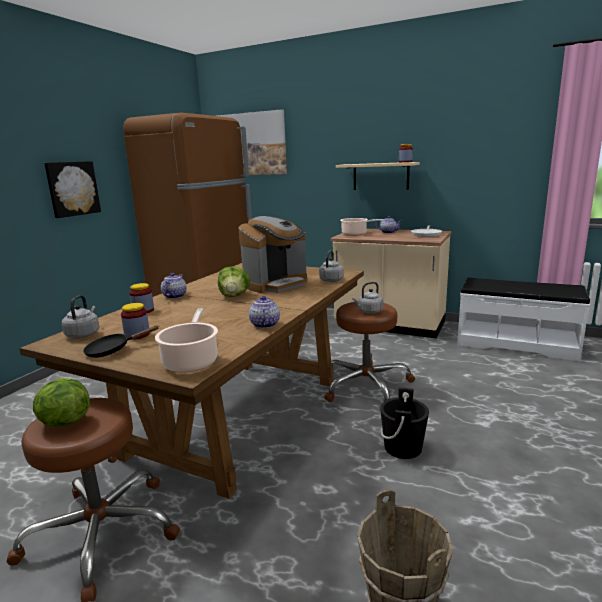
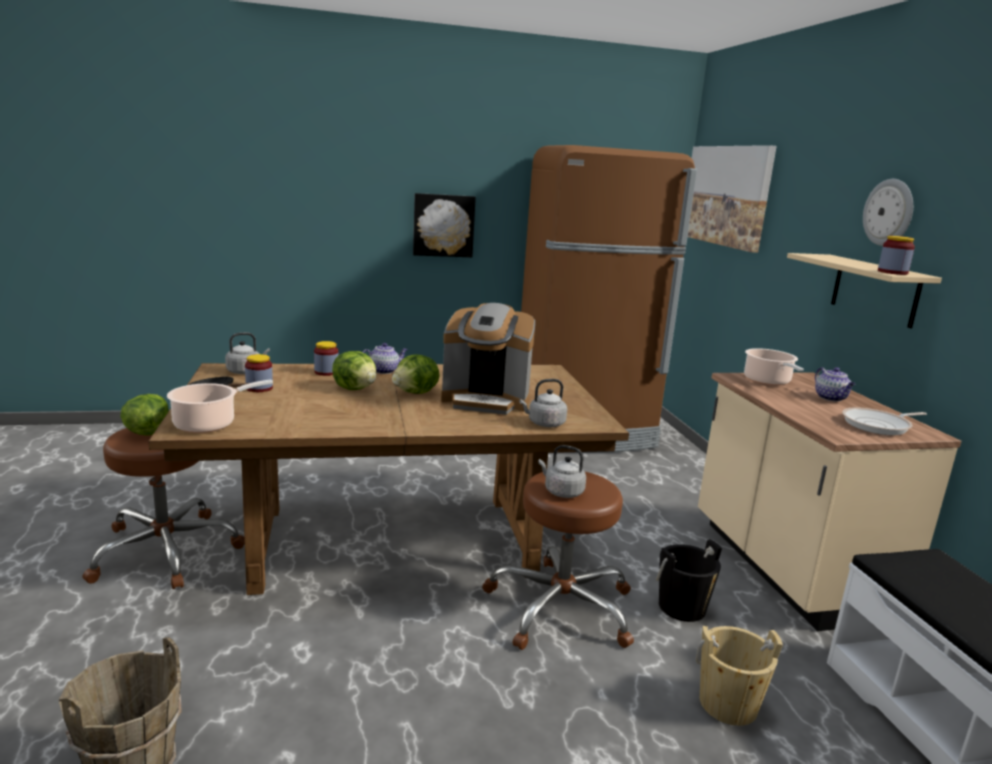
camera: 50 degrees right, 0 degrees up
teapot [249,296,280,328] -> none
black bucket [380,388,429,459] -> black bucket moved to [656,539,722,622]
none -> lettuce [332,351,376,390]
none -> beige bucket [696,626,783,726]
none -> wall clock [863,179,913,246]

